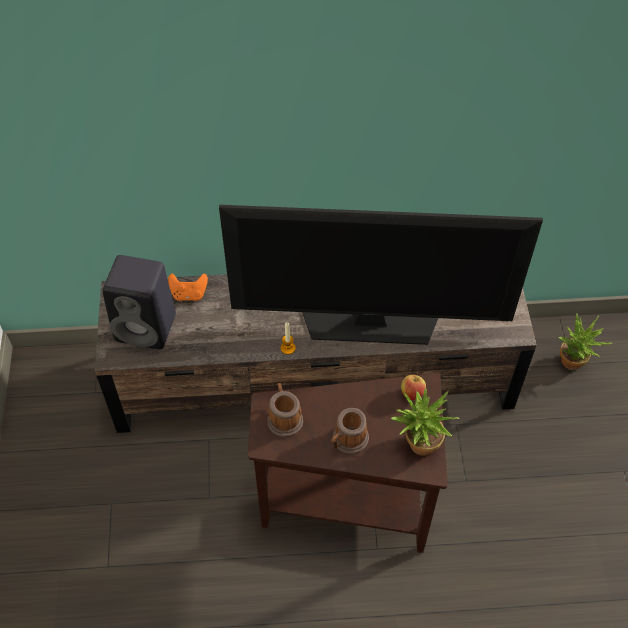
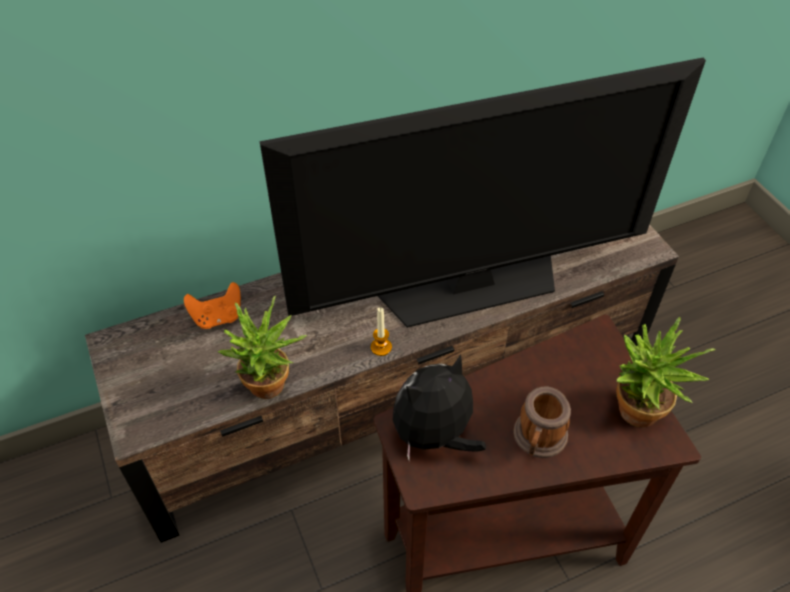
camera: 20 degrees left, 5 degrees down
black speaker [103,255,176,350] -> none
mug [267,383,303,437] -> plush toy [393,354,486,460]
apple [401,372,426,400] -> none
potted plant [559,313,612,370] -> potted plant moved to [217,296,307,399]

